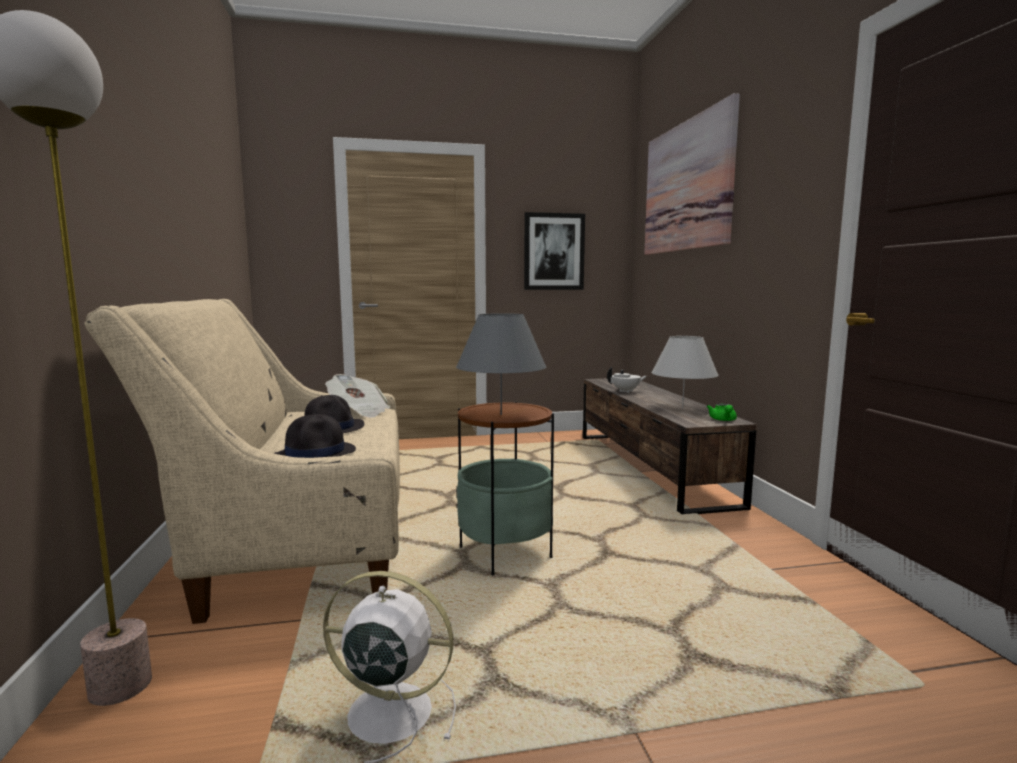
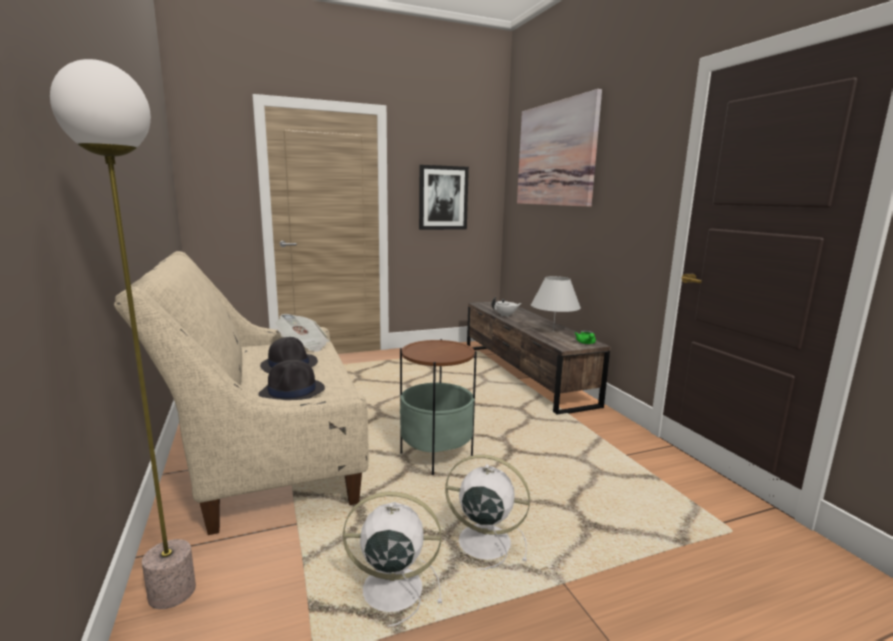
camera: 10 degrees left, 5 degrees up
grey table lamp [456,313,546,415] -> none
none -> white fan [445,455,530,570]

